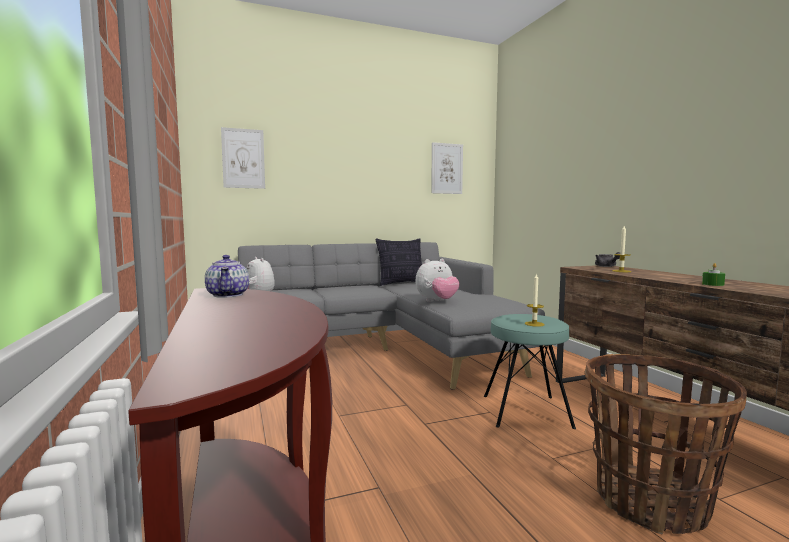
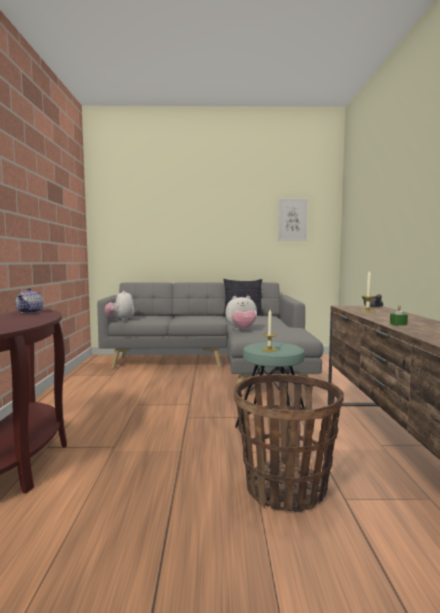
camera: 20 degrees right, 0 degrees up
picture [221,127,265,189] -> none

